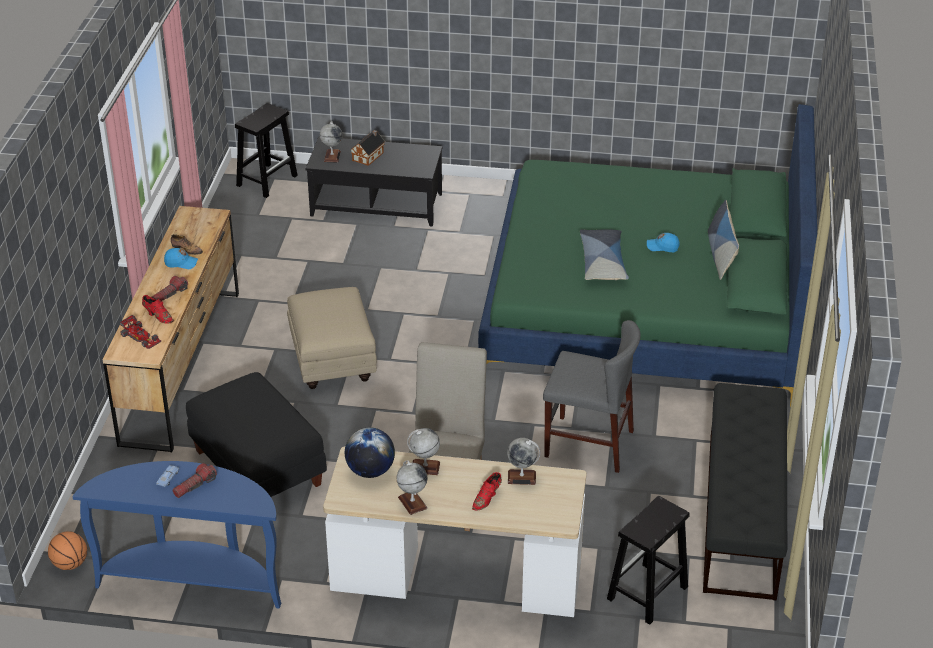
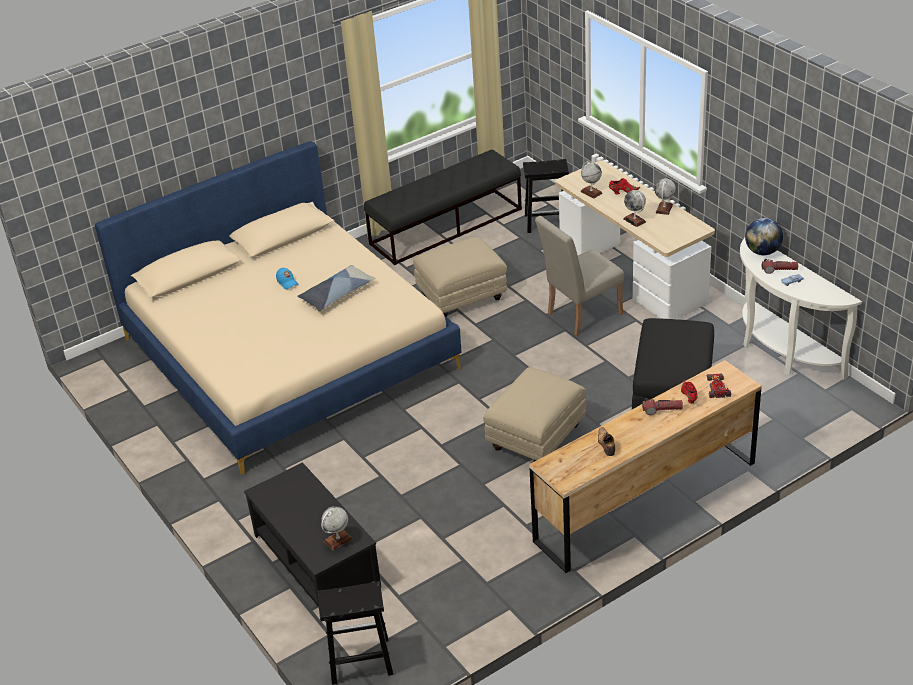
camera: 130 degrees left, 0 degrees up
basketball [48,531,87,570] -> none
blue console table [73,461,281,609] -> white console table [740,238,862,379]
blue cap [164,248,198,269] -> none
globe [345,427,395,478] -> globe moved to [745,218,783,255]
toy house [350,130,385,166] -> none
green bed [478,104,817,407] -> beige bed [95,141,461,475]
grey chair [543,320,641,473] -> beige ottoman [413,237,507,317]
pillow [708,200,739,280] -> none

